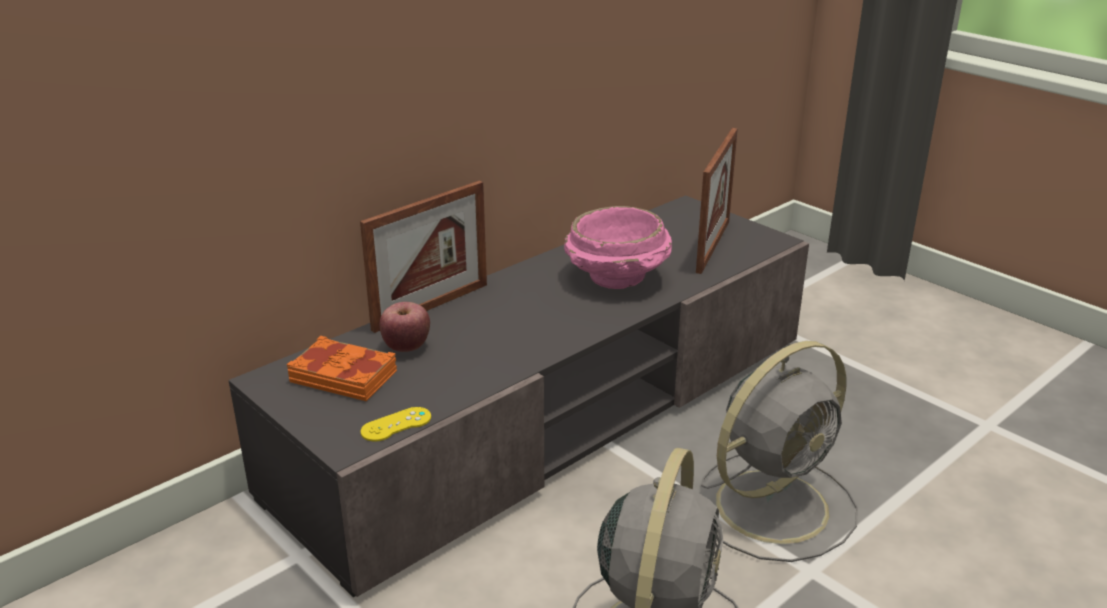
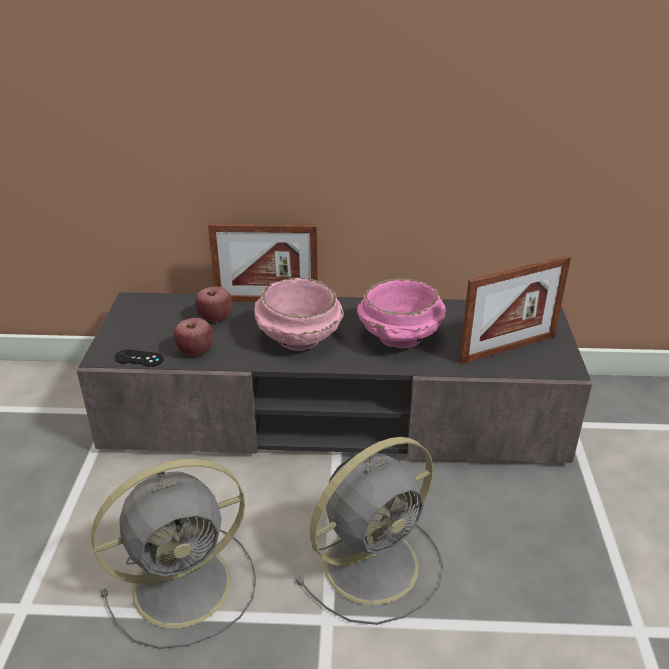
camera: 45 degrees right, 5 degrees up
orange book [286,336,397,401] -> none
yellow game controller [361,407,431,442] -> black game controller [115,349,164,367]
grey fan [701,341,858,562] -> grey fan turned 45 degrees counterclockwise [295,437,444,625]
none -> apple [174,318,214,356]
none -> pink bowl [254,277,344,351]

